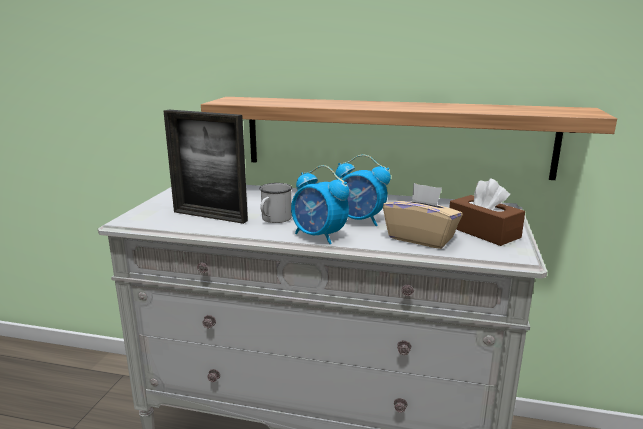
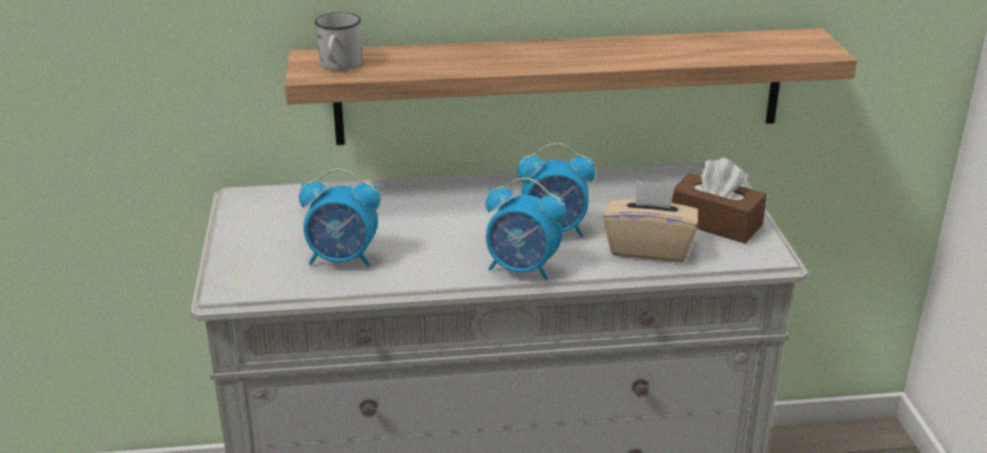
camera: 20 degrees left, 10 degrees up
picture frame [164,110,248,224] -> alarm clock [299,168,381,267]
white mug [259,183,292,223] -> white mug moved to [315,12,361,71]

